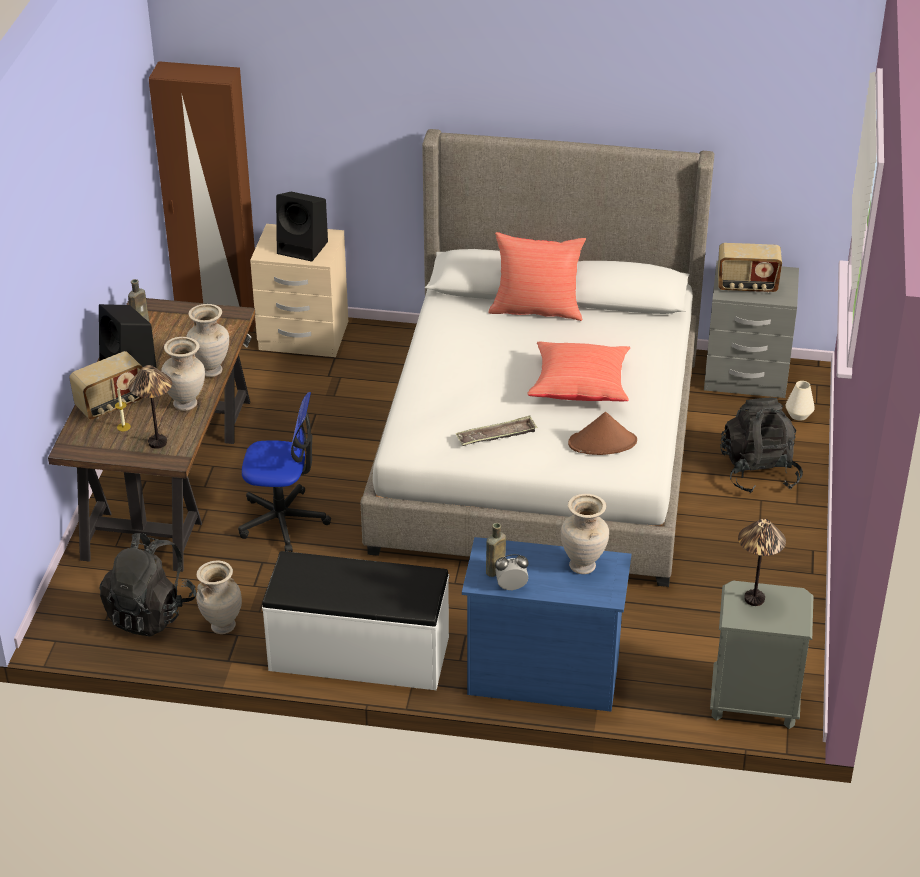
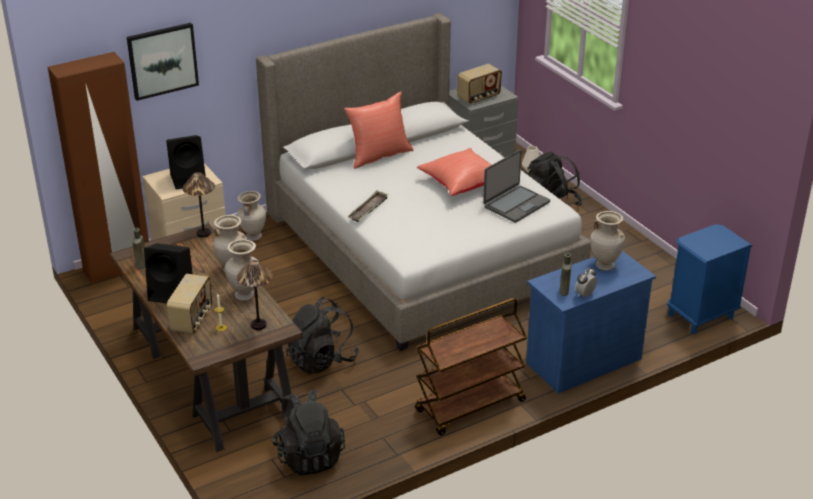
camera: 40 degrees left, 5 degrees down
beige vase [196,561,242,634] -> beige vase moved to [237,191,266,241]
office chair [238,392,331,552] -> black backpack [287,297,359,374]
white bench [262,551,449,690] -> brown cart [415,298,527,436]
tray [456,415,537,446] -> tray moved to [348,190,389,222]
brown hat [568,412,637,455] -> laptop [483,150,550,223]
grey nightstand [710,581,813,729] -> blue nightstand [667,224,752,335]
table lamp [738,519,786,606] -> table lamp moved to [183,172,215,237]
none -> picture [127,23,199,101]

